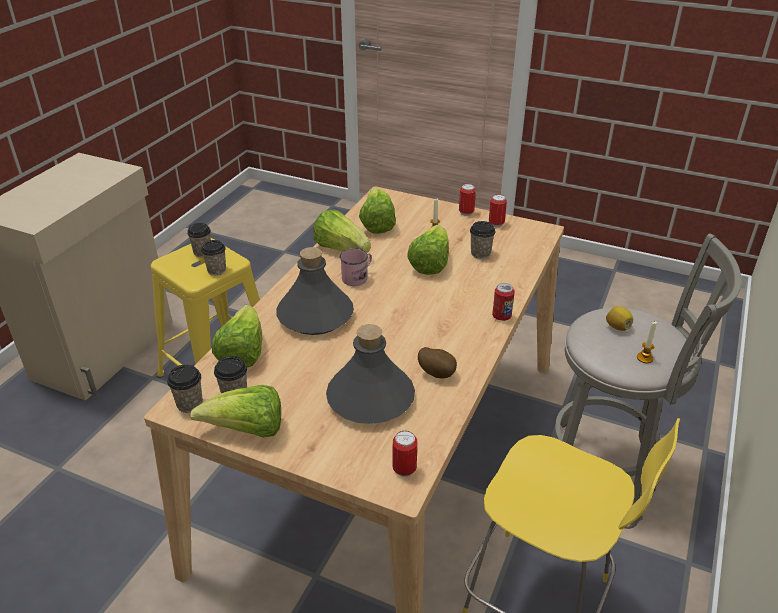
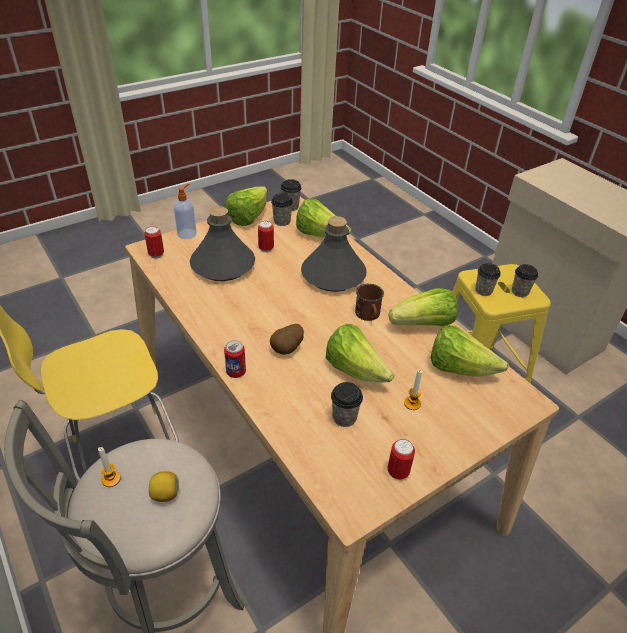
camera: 120 degrees right, 5 degrees up
pink mug [340,249,372,286] -> brown mug [355,284,384,321]
potato [418,347,457,379] -> potato moved to [270,324,304,355]
can [459,184,476,216] -> can moved to [258,221,274,252]
none -> soap dispenser [174,184,197,239]

